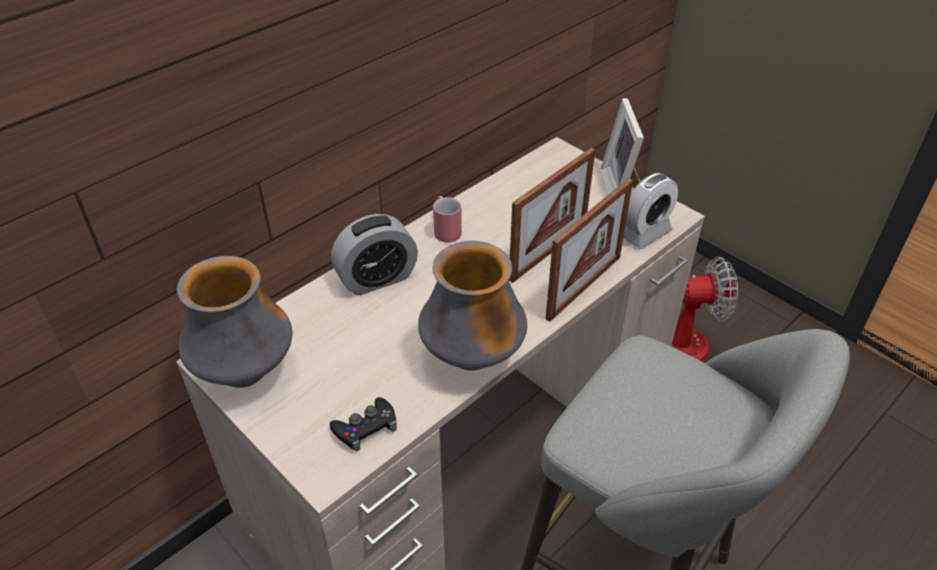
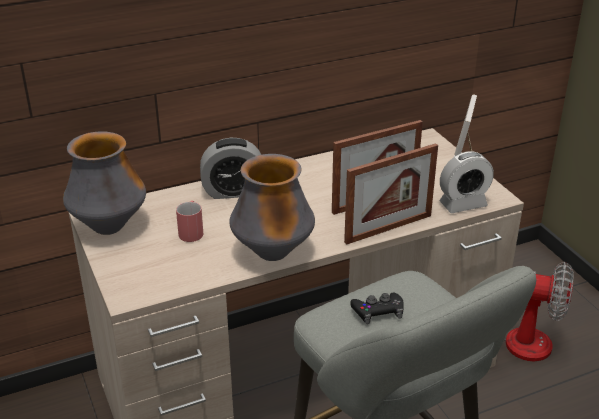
camera: 20 degrees right, 10 degrees down
black game controller [330,397,397,452] -> black game controller moved to [351,293,404,324]
red mug [433,196,462,242] -> red mug moved to [176,201,203,242]

